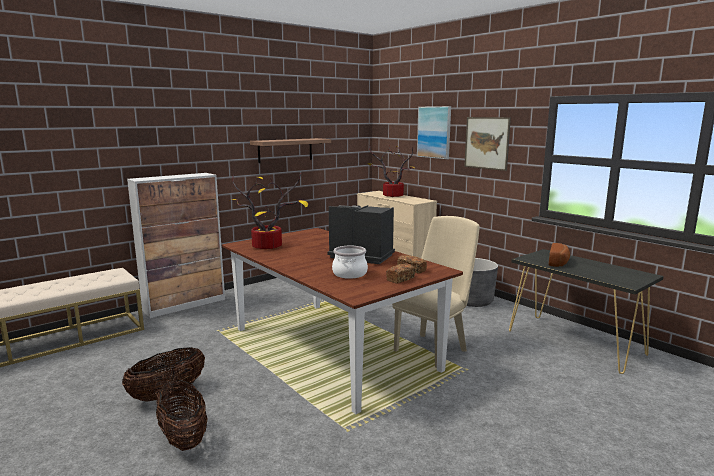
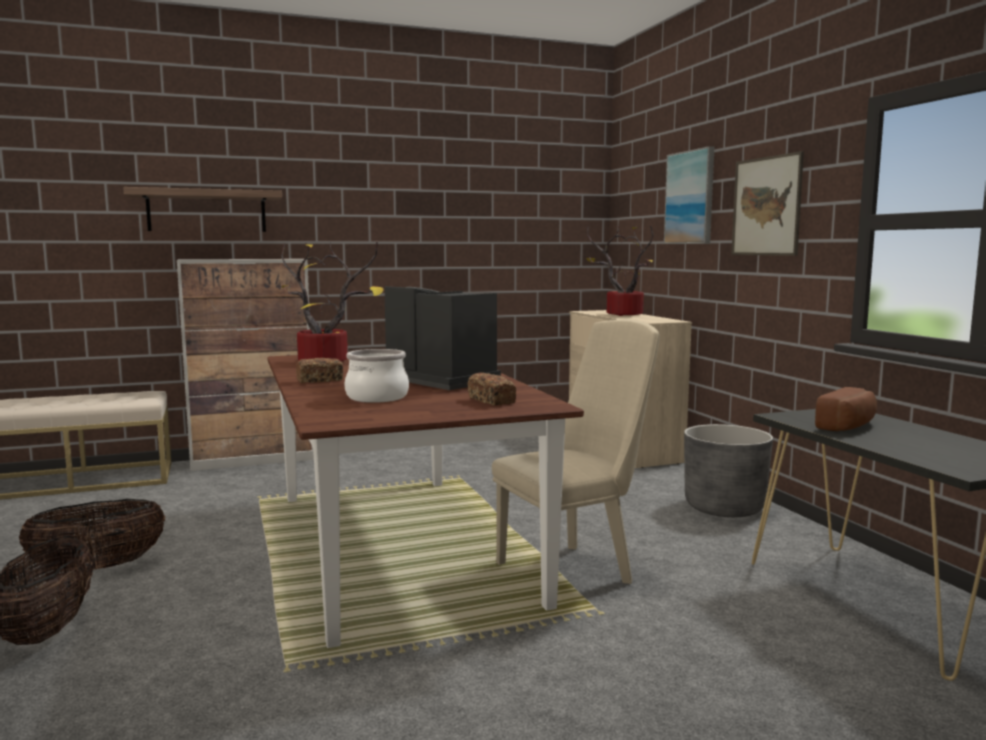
camera: 20 degrees right, 5 degrees down
shelf [250,138,331,163] -> shelf moved to [123,187,282,232]
bread [386,264,415,284] -> bread moved to [296,358,343,383]

